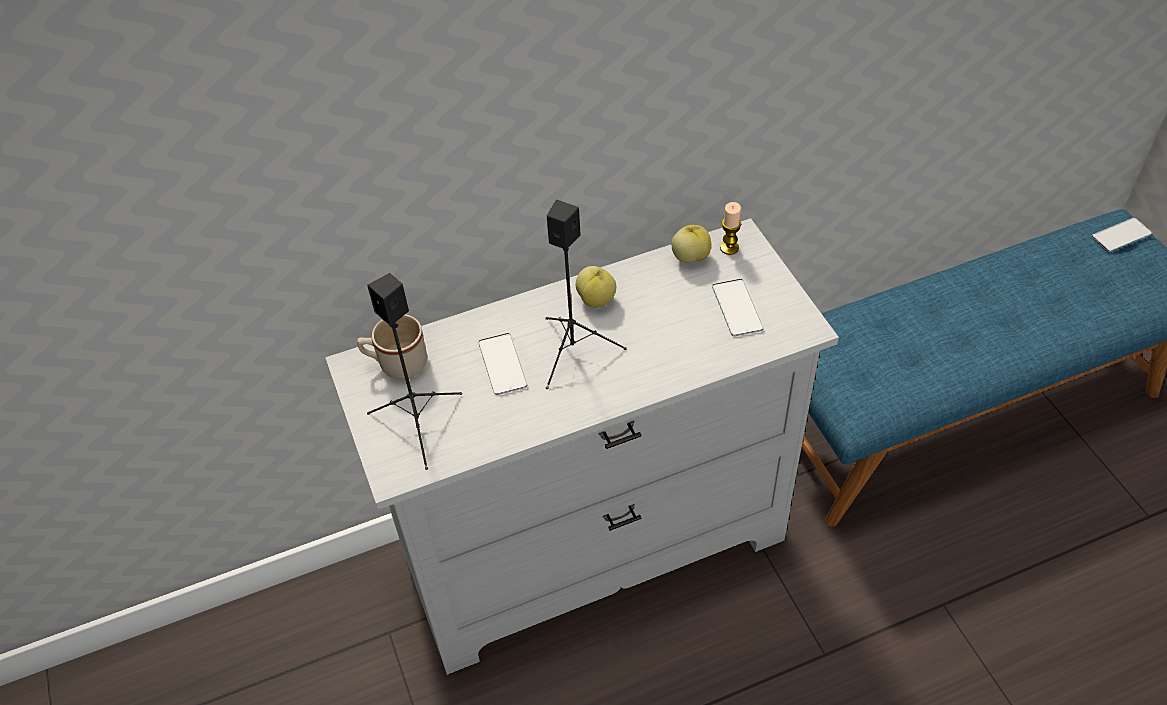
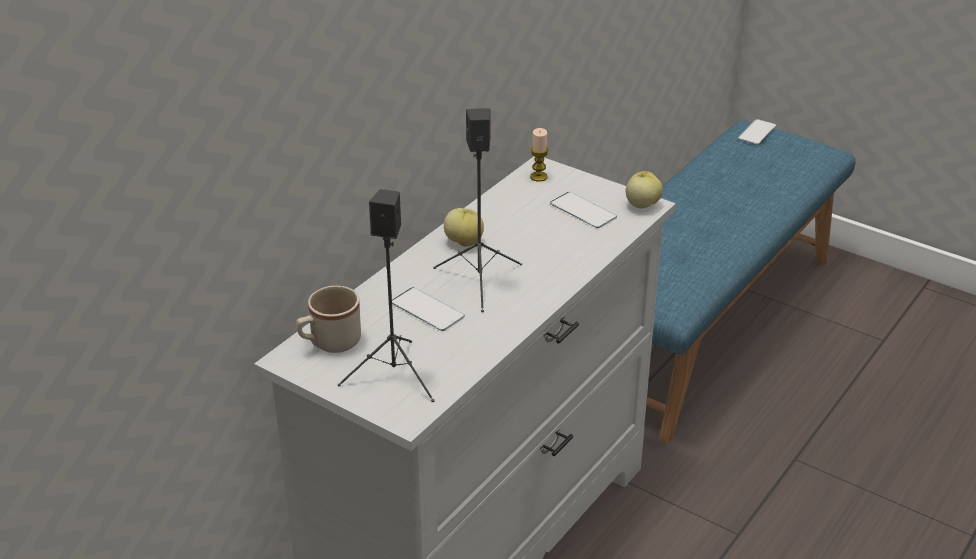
camera: 35 degrees left, 15 degrees down
apple [671,225,711,263] -> apple moved to [626,171,663,208]

